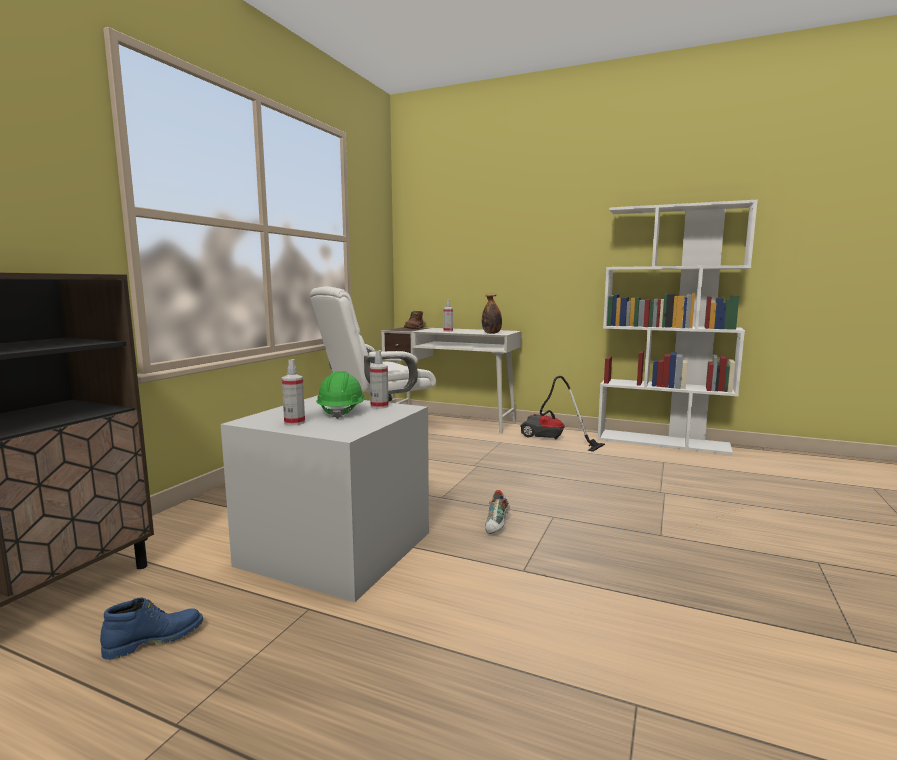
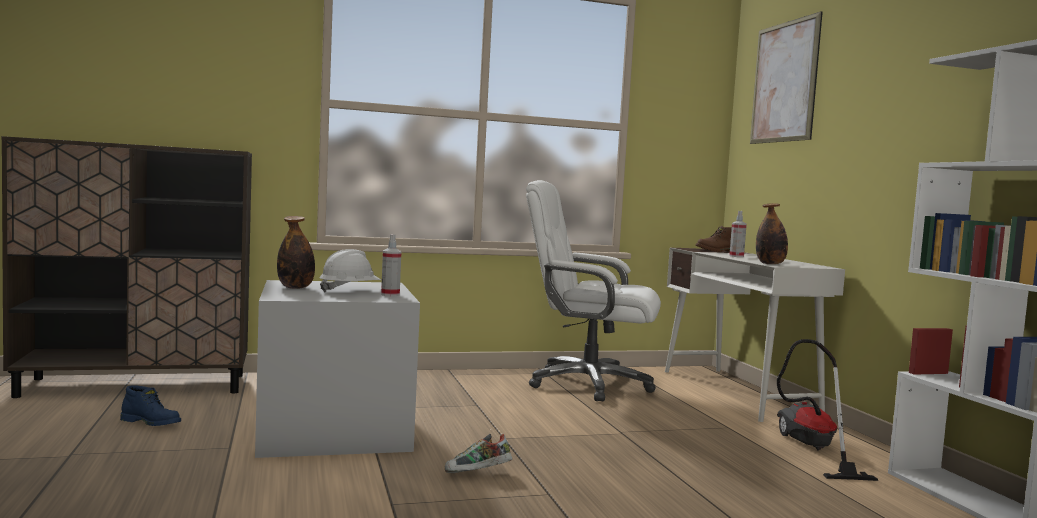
camera: 50 degrees right, 5 degrees down
spray bottle [282,359,305,426] -> bottle [277,216,315,289]
green hard hat [316,371,365,419] -> white hard hat [319,249,381,293]
none -> picture [750,11,823,144]

